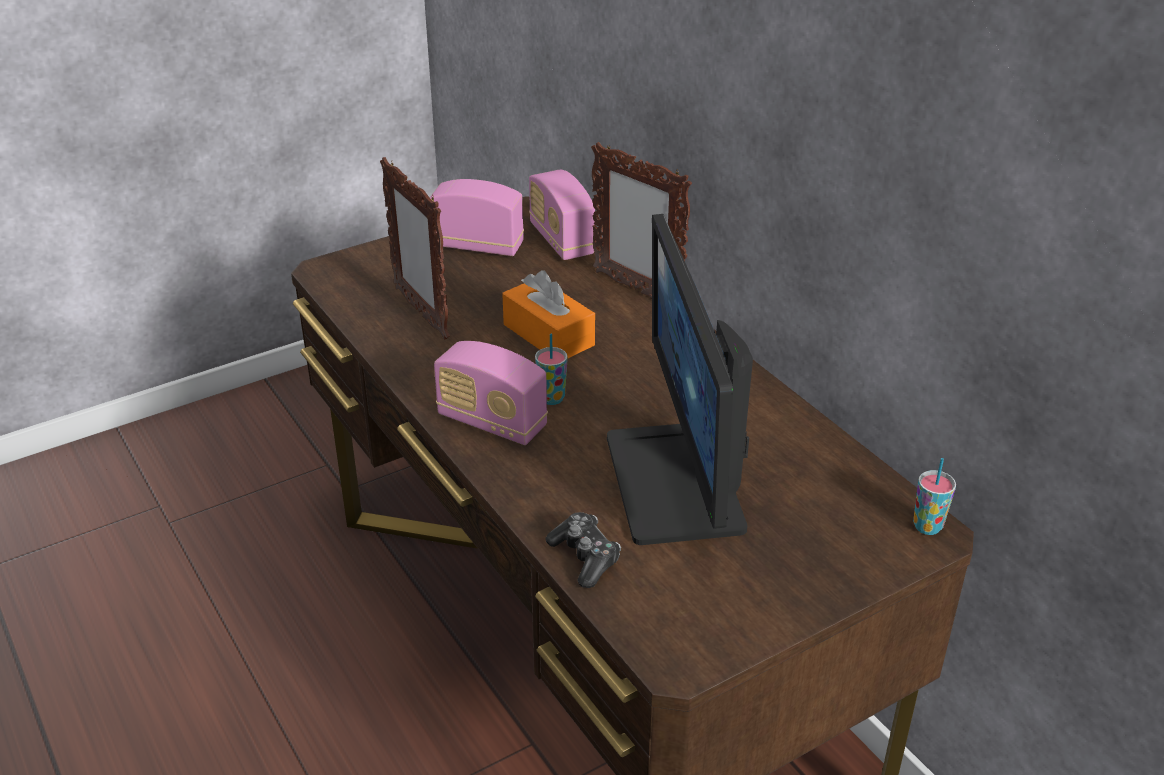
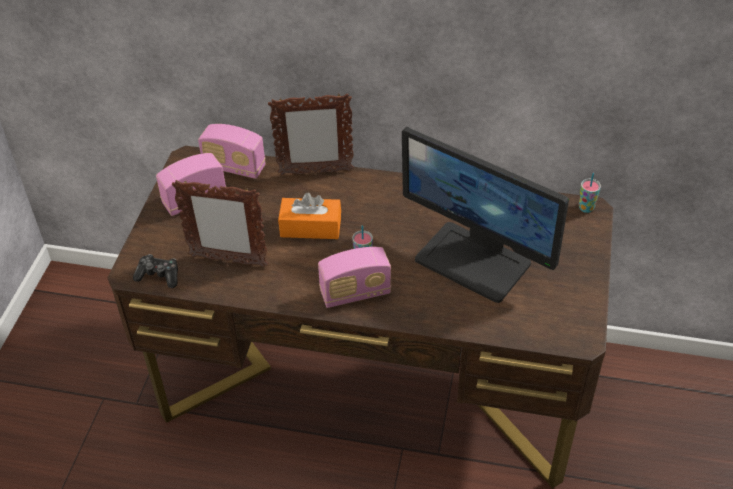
camera: 45 degrees left, 10 degrees up
game controller [545,512,621,588] -> game controller moved to [133,254,178,288]

